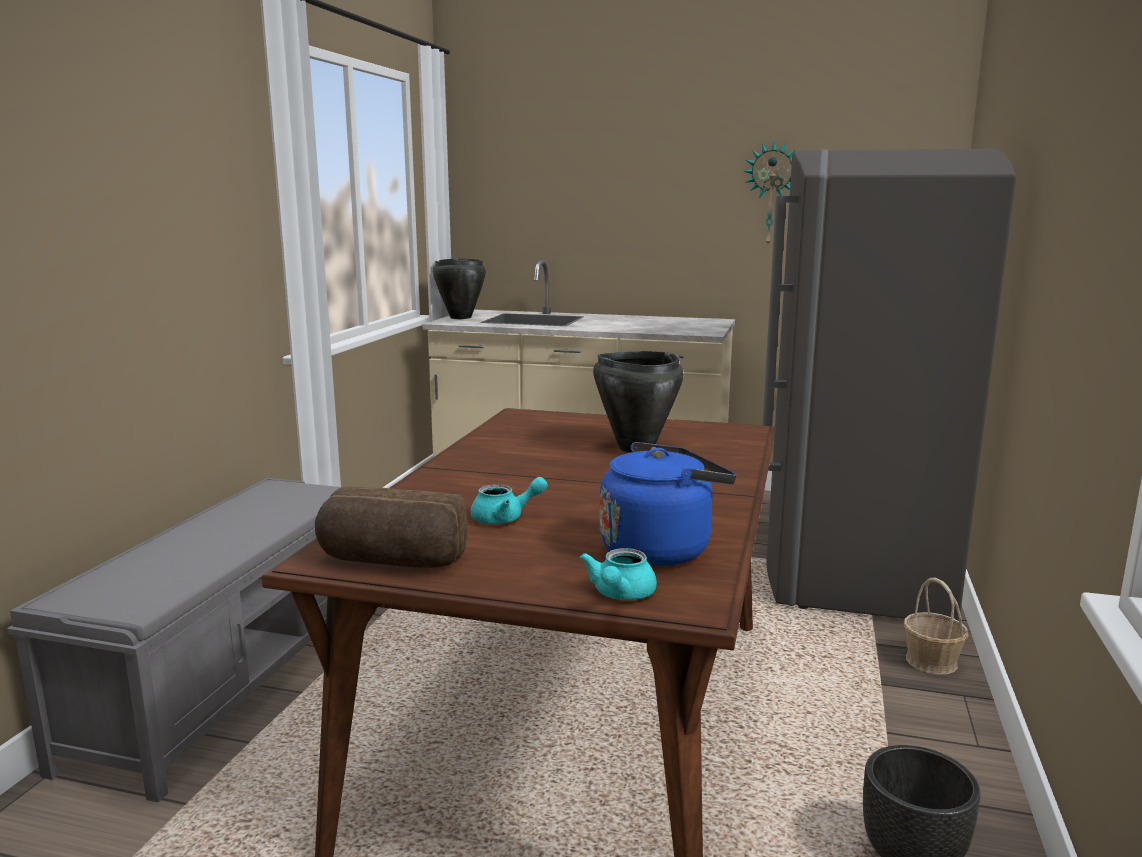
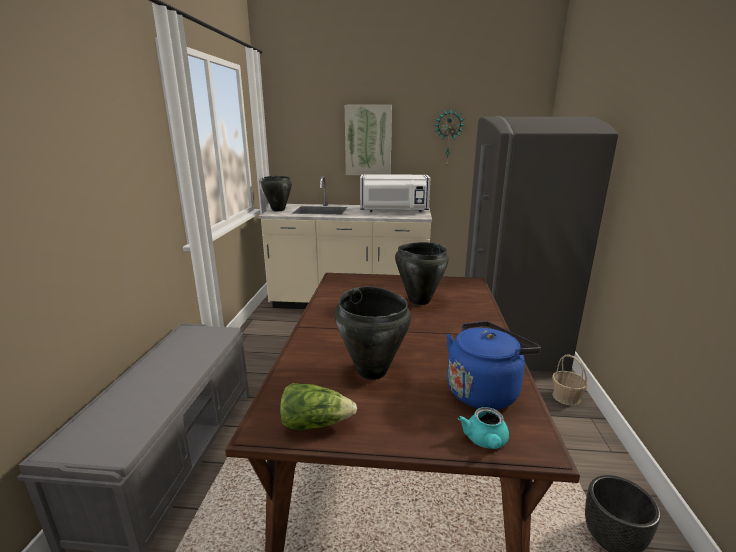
camera: 10 degrees left, 5 degrees up
bread [315,486,467,568] -> lettuce [280,383,357,430]
turquoise teapot [470,477,548,524] -> black cooking pot [335,287,411,380]
none -> picture [345,105,392,175]
none -> white microwave [360,174,430,212]

